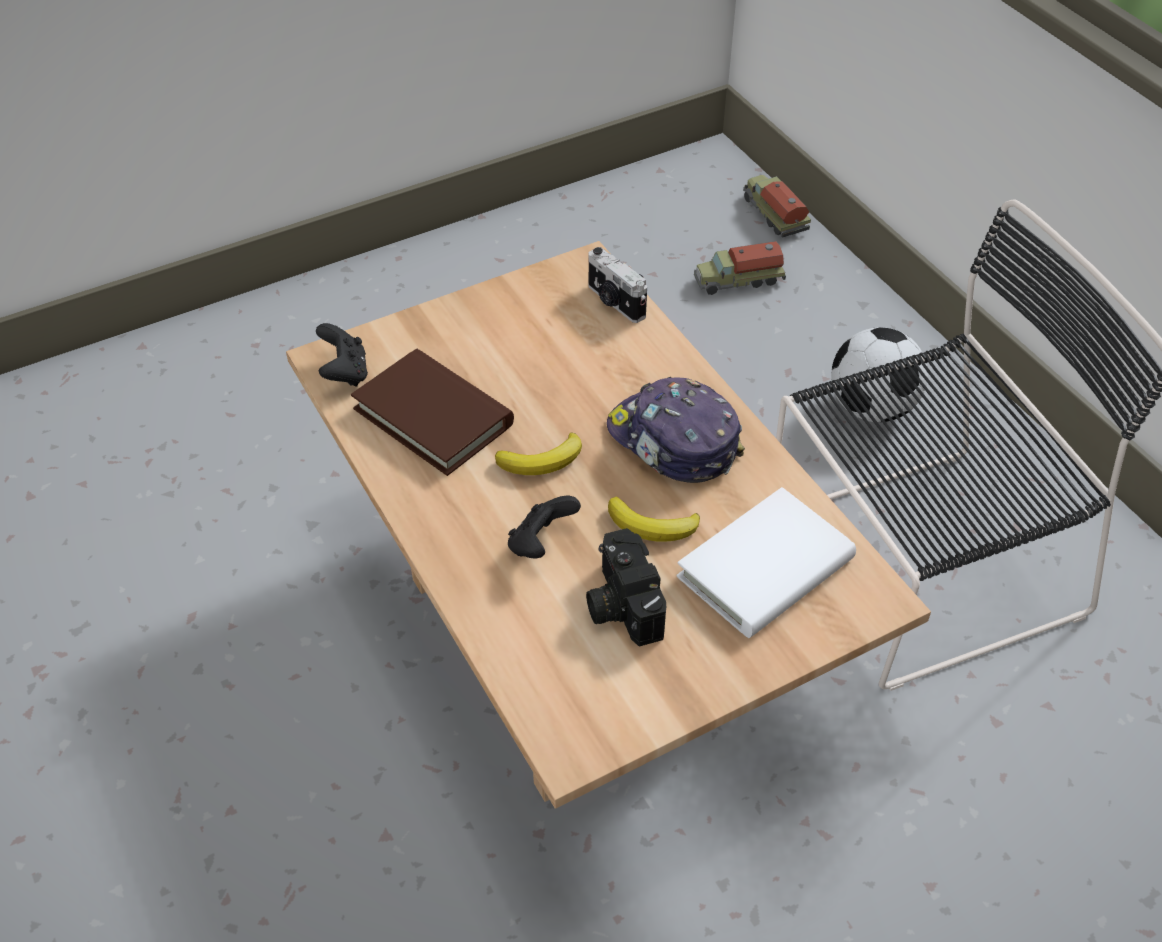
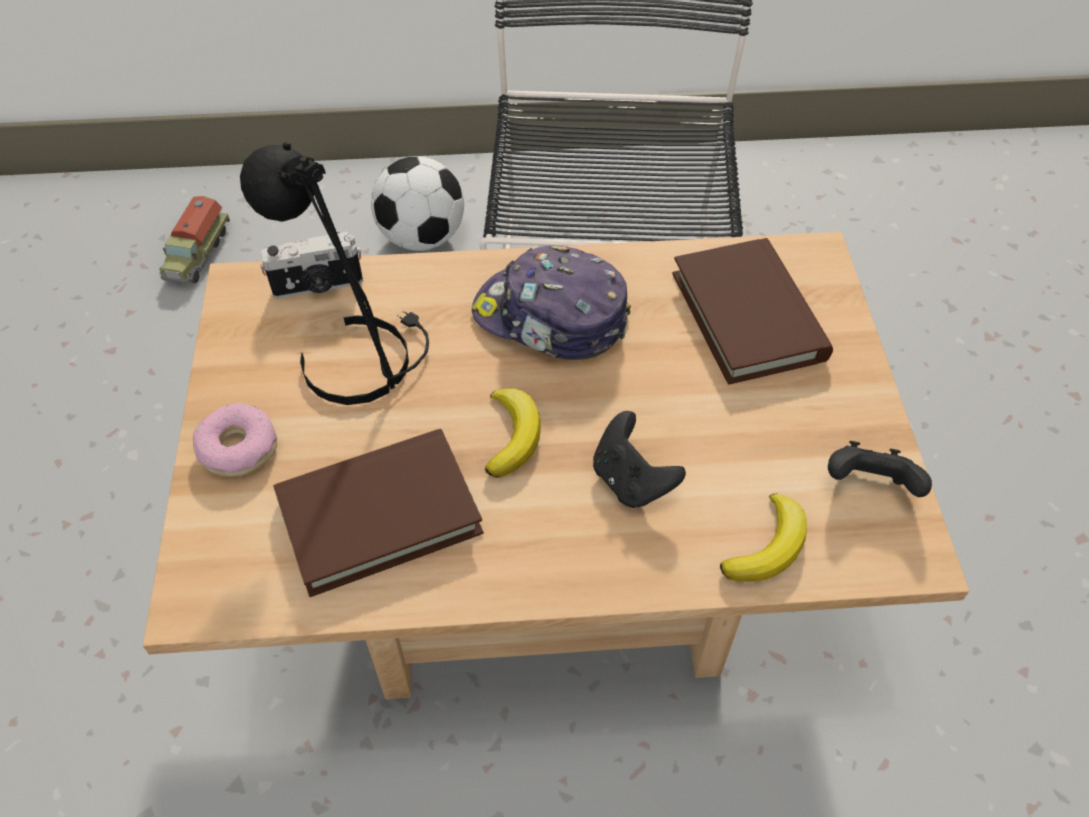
camera: 65 degrees left, 5 degrees up
black game controller [316,323,368,387] -> black game controller moved to [828,441,932,497]
camera [586,528,666,647] -> none
cap [607,377,745,483] -> cap turned 45 degrees clockwise [472,245,631,360]
banana [608,497,700,542] -> banana moved to [720,493,807,582]
white book [676,487,856,638] -> brown book [672,238,833,385]
toy truck [743,175,811,238] -> none
none -> donut [193,403,277,477]
none -> black table lamp [240,142,429,405]

